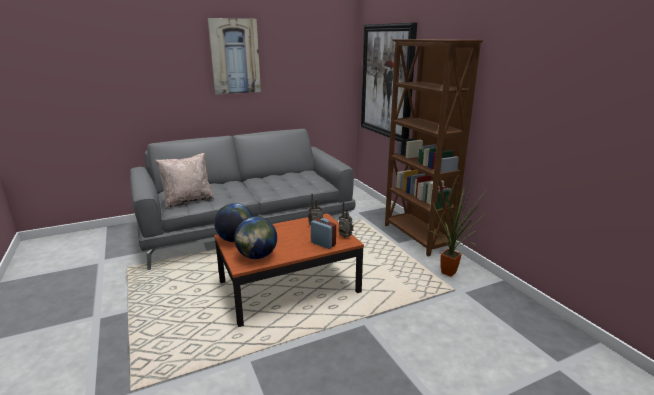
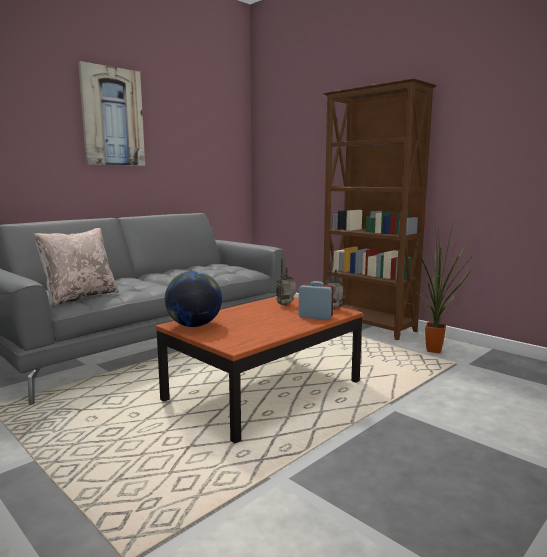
camera: 20 degrees left, 10 degrees down
globe [234,217,277,259] -> none
picture [361,23,417,142] -> none

